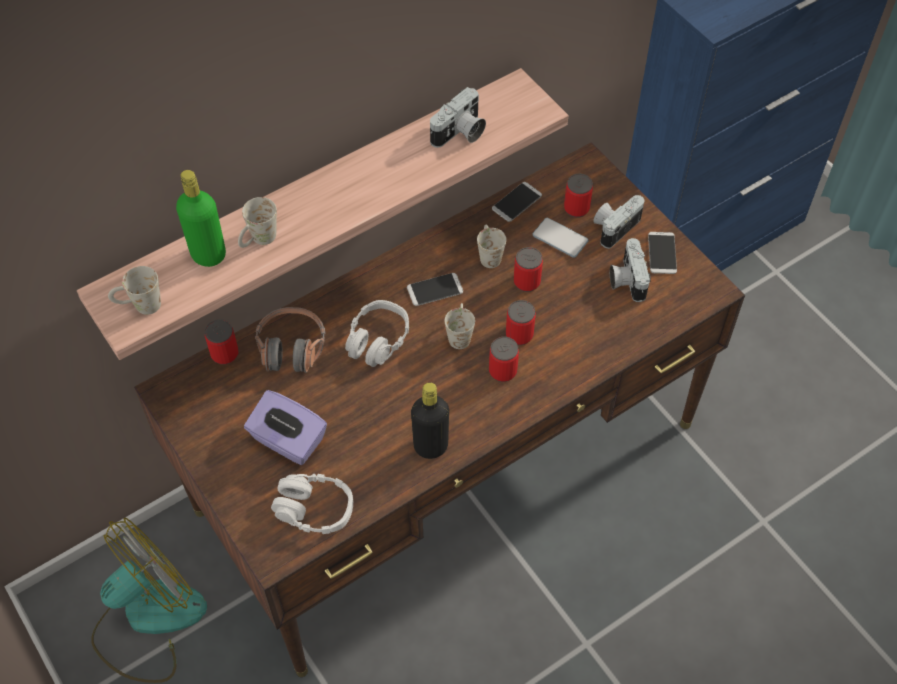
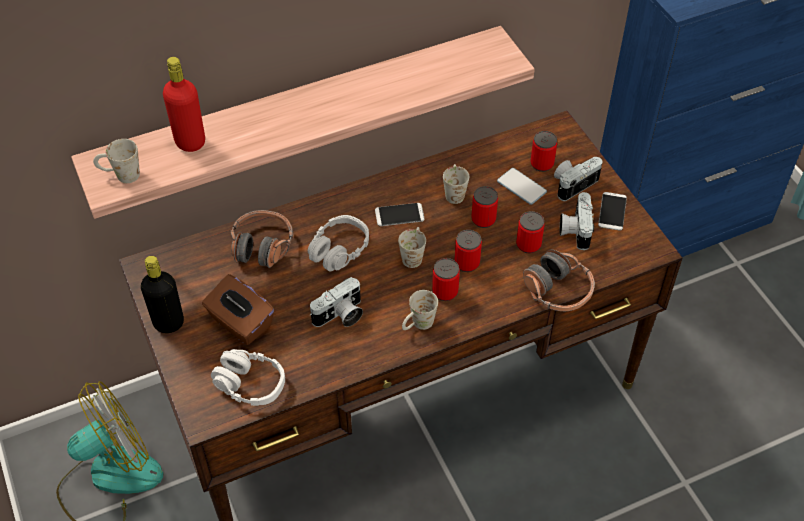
camera: 10 degrees right, 5 degrees down
green bottle [176,170,226,267] -> red bottle [163,57,205,152]
can [205,319,239,365] -> can moved to [516,211,545,253]
white mug [238,197,277,248] -> white mug moved to [402,290,438,330]
purple tissue box [244,390,327,465] -> brown tissue box [202,274,275,345]
black bottle [411,382,449,459] -> black bottle moved to [141,256,184,333]
camera [430,87,486,148] -> camera moved to [310,277,363,327]
phone [492,182,542,222] -> none
none -> headphones [523,250,595,311]

